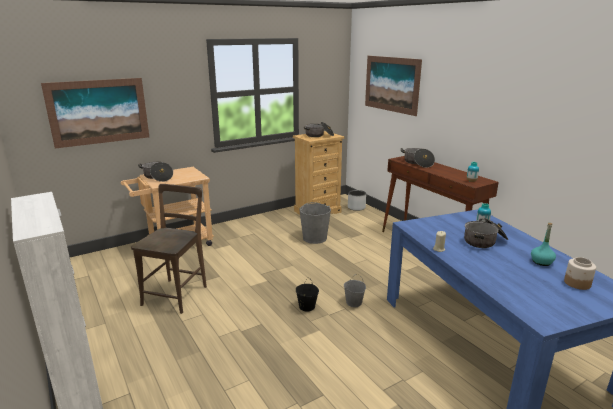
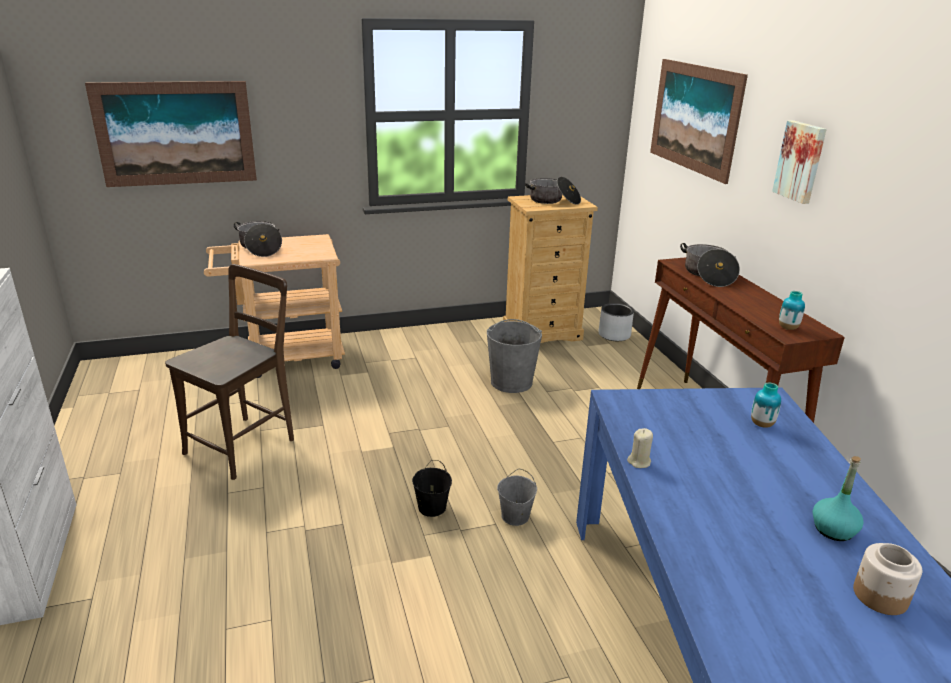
camera: 15 degrees right, 5 degrees up
cooking pot [464,218,508,248] -> none
none -> picture [772,120,827,204]

